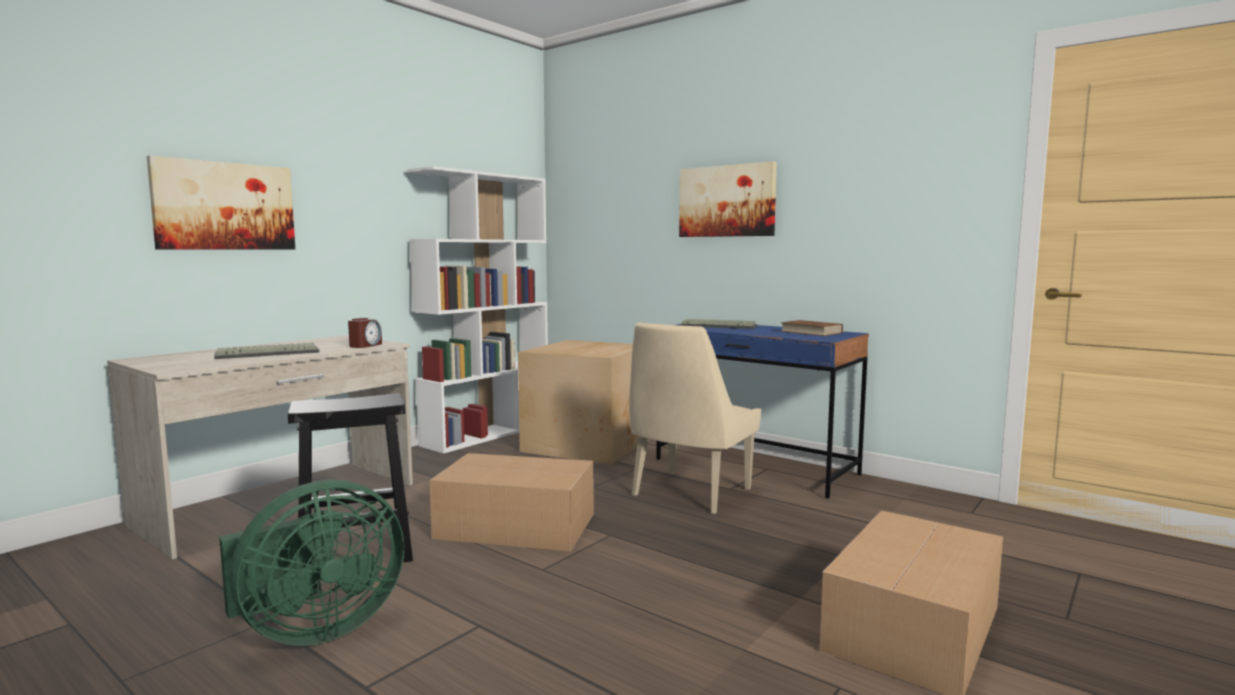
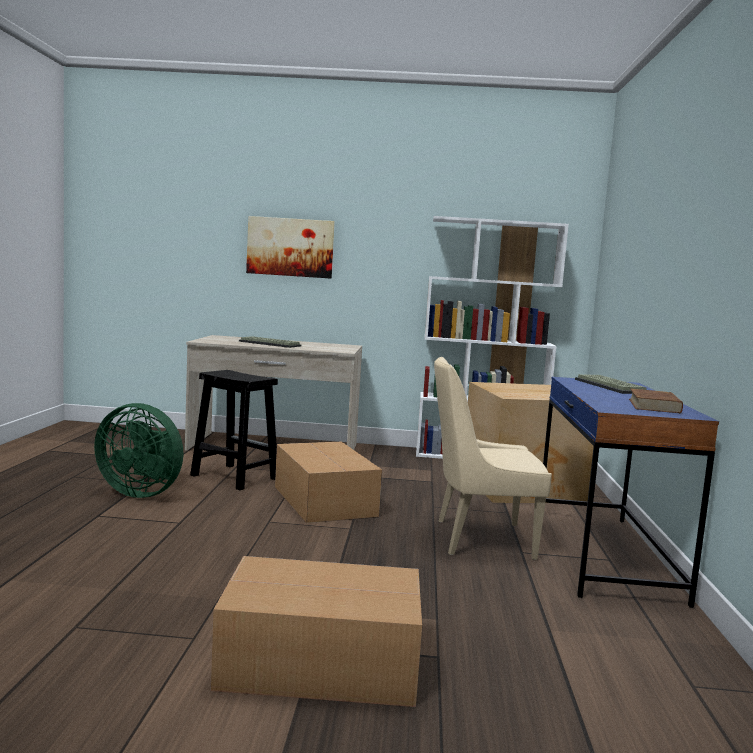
camera: 55 degrees right, 0 degrees up
alarm clock [348,318,382,348] -> none
picture [679,161,777,237] -> none

